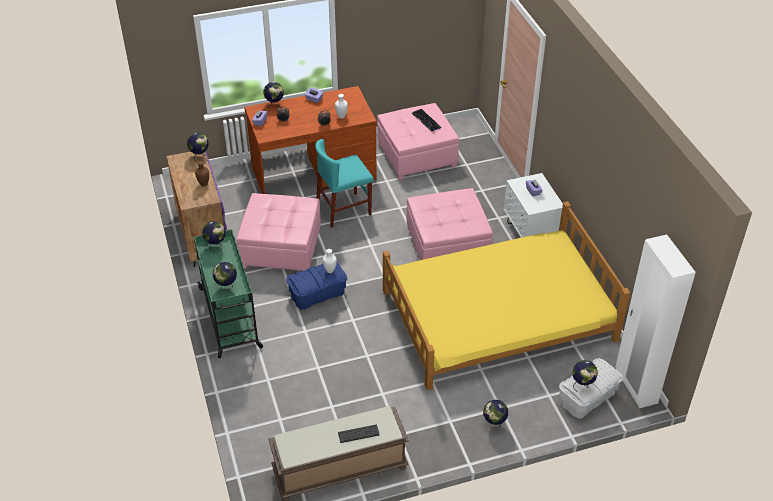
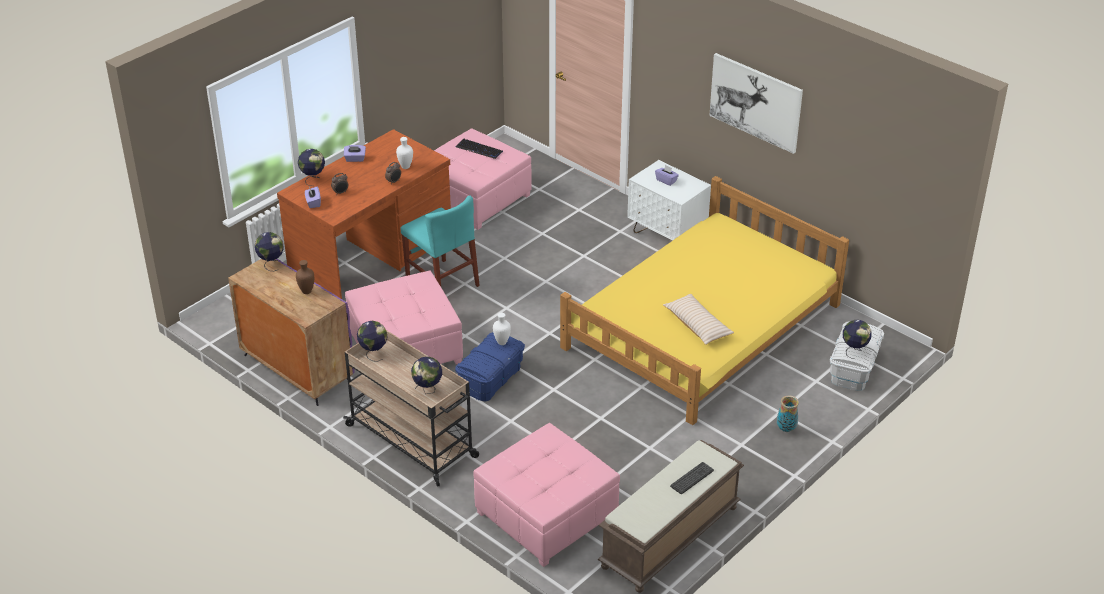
camera: 30 degrees left, 5 degrees down
green cart [194,229,263,358] -> beige cart [343,330,479,487]
turquoise chair [315,139,373,228] -> turquoise chair turned 75 degrees counterclockwise [400,195,480,287]
pink ottoman [407,188,493,260] -> pink ottoman moved to [473,423,620,567]
globe [483,400,508,428] -> vase [777,395,799,432]
white wardrobe [615,234,696,409] -> none
none -> beige pillow [663,294,734,345]
none -> picture [709,53,803,154]

